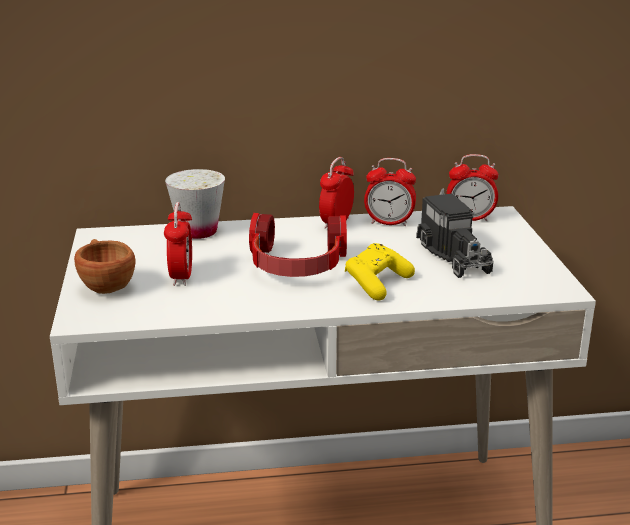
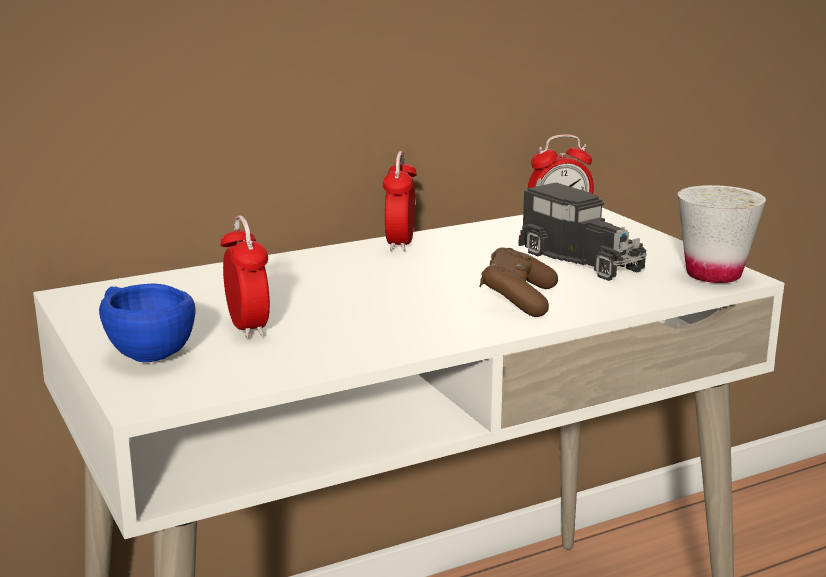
camera: 20 degrees left, 5 degrees down
brown cup [74,239,136,294] -> blue cup [99,283,196,362]
white cup [165,169,225,239] -> white cup moved to [678,185,766,283]
headphones [249,213,347,277] -> none
yellow game controller [345,243,415,301] -> brown game controller [479,248,558,317]
alarm clock [364,158,416,226] -> none

